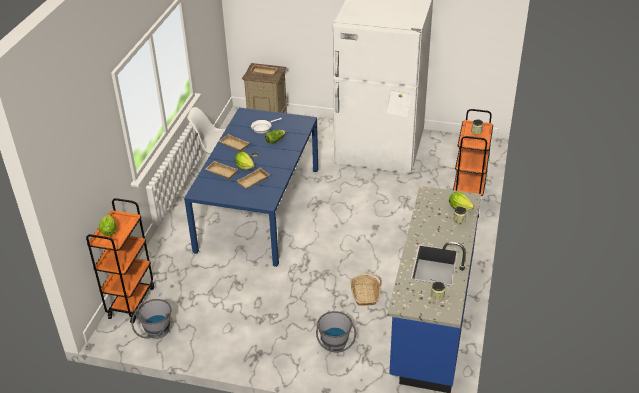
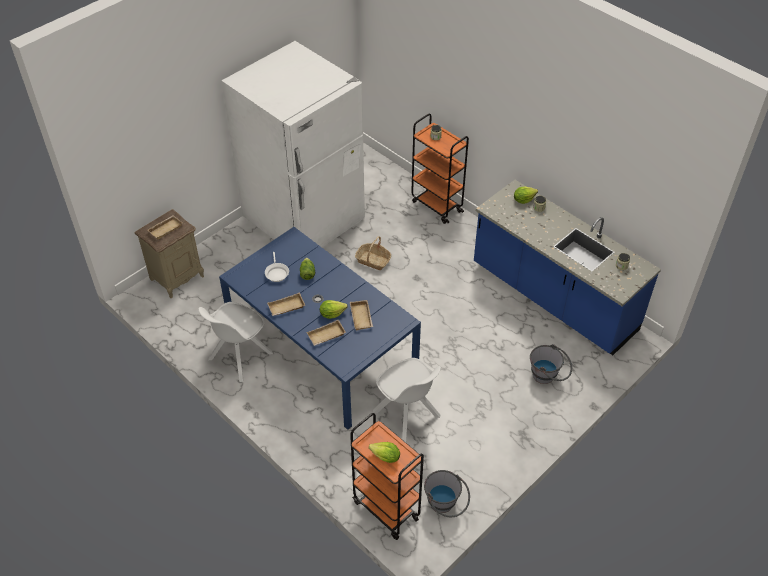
camera: 60 degrees left, 10 degrees up
basket [350,273,382,306] -> basket moved to [355,236,391,270]
none -> white chair [373,358,441,442]

